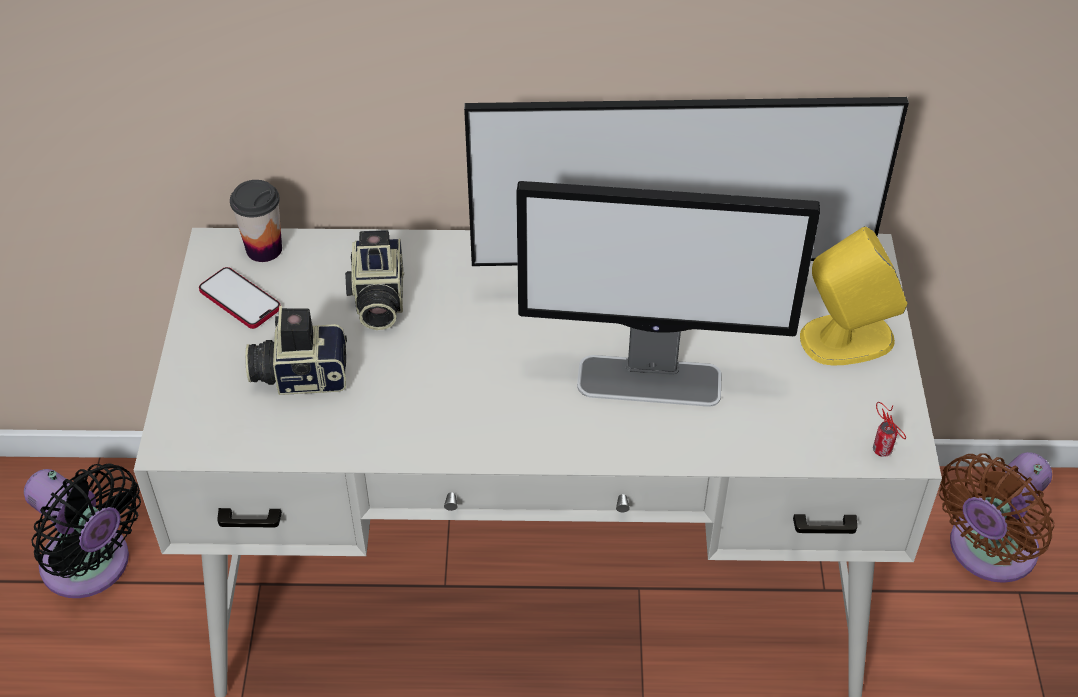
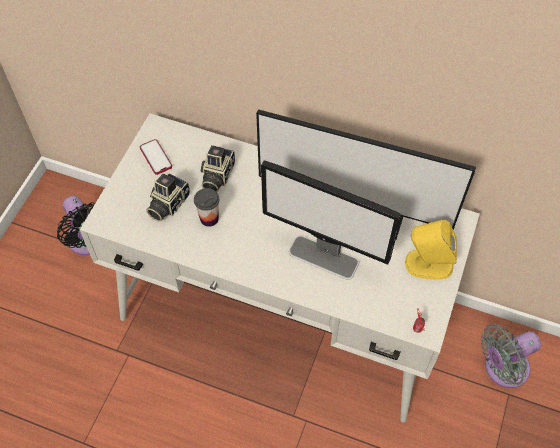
camera: 20 degrees right, 10 degrees up
cup [230,180,282,262] -> cup moved to [194,188,219,227]
camera [245,306,347,395] -> camera turned 75 degrees counterclockwise [146,173,190,222]
brown fan [939,452,1054,583] -> grey fan [481,324,541,388]

